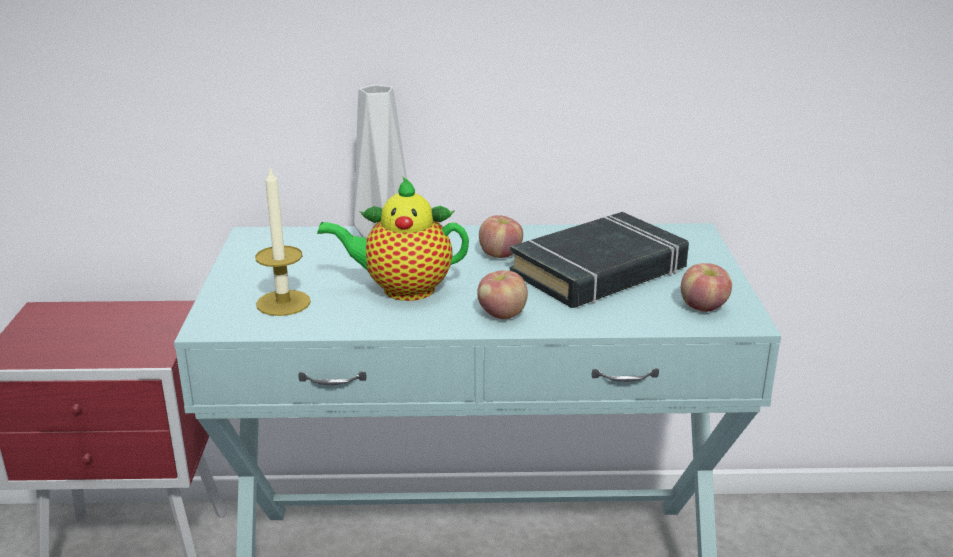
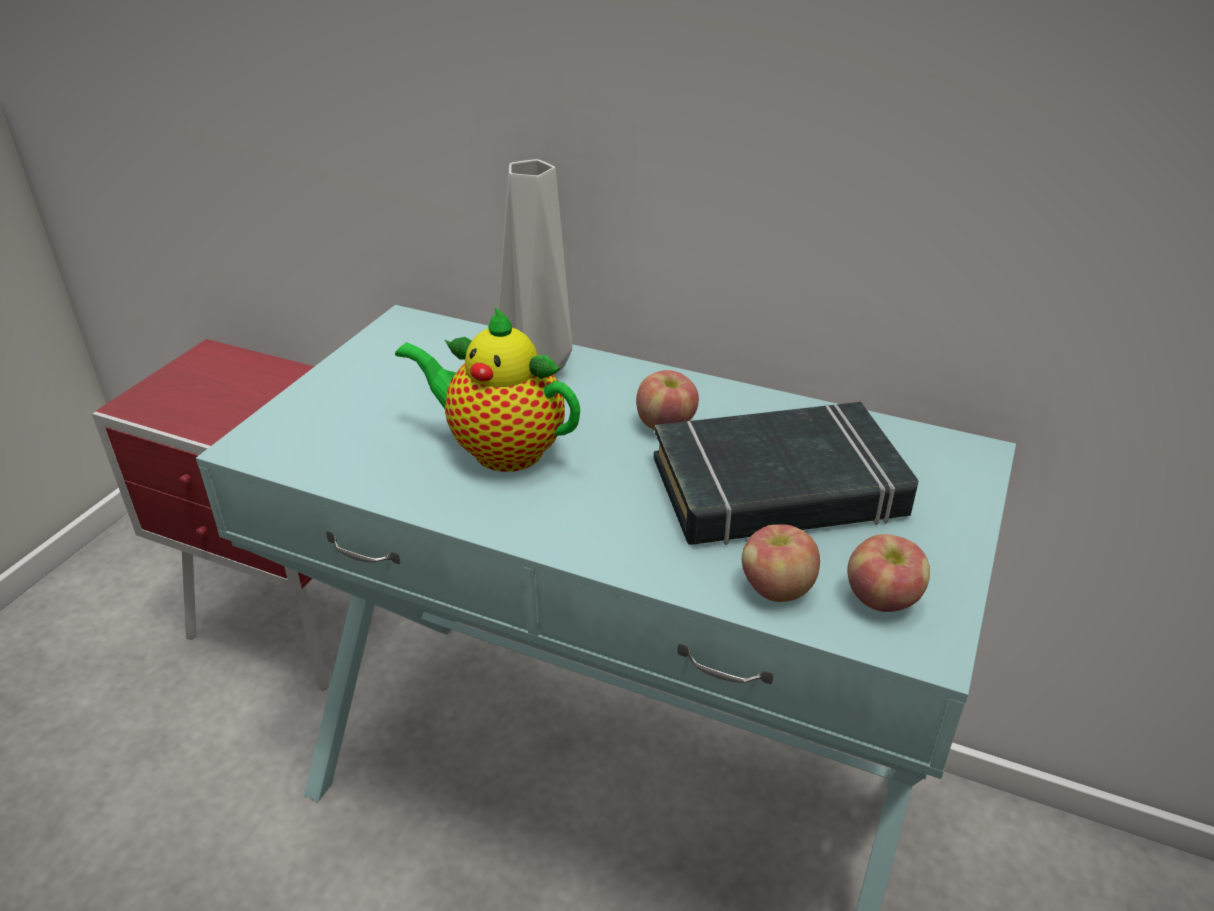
camera: 25 degrees right, 10 degrees up
candle [255,167,311,316] -> none
apple [477,270,528,319] -> apple moved to [742,524,820,602]

